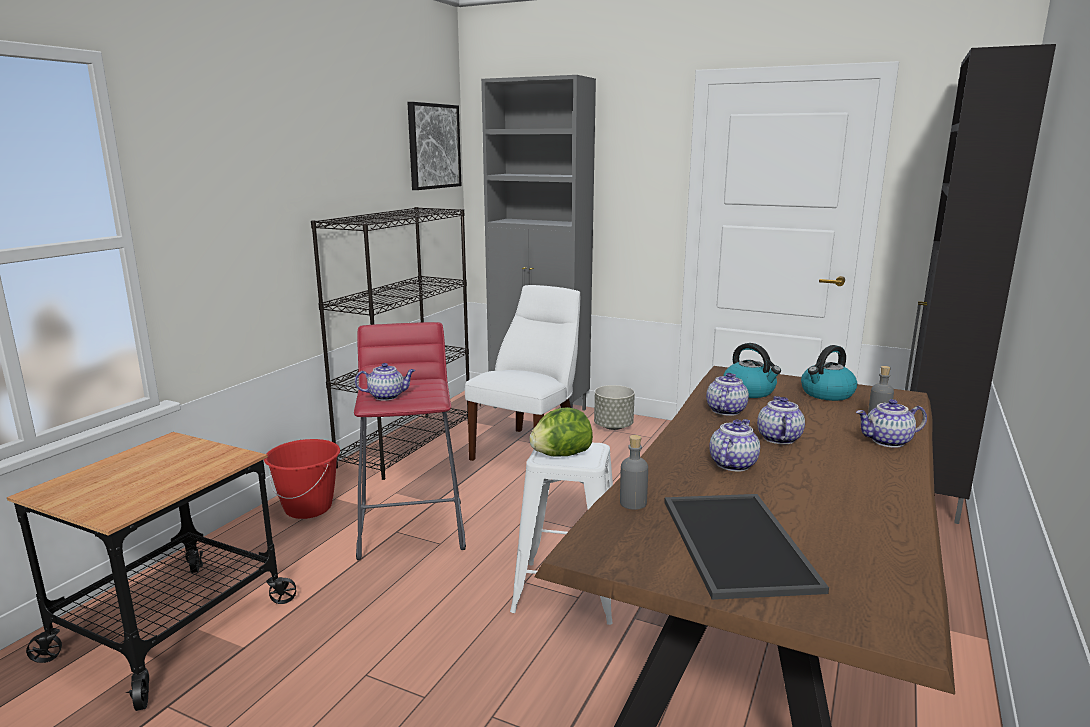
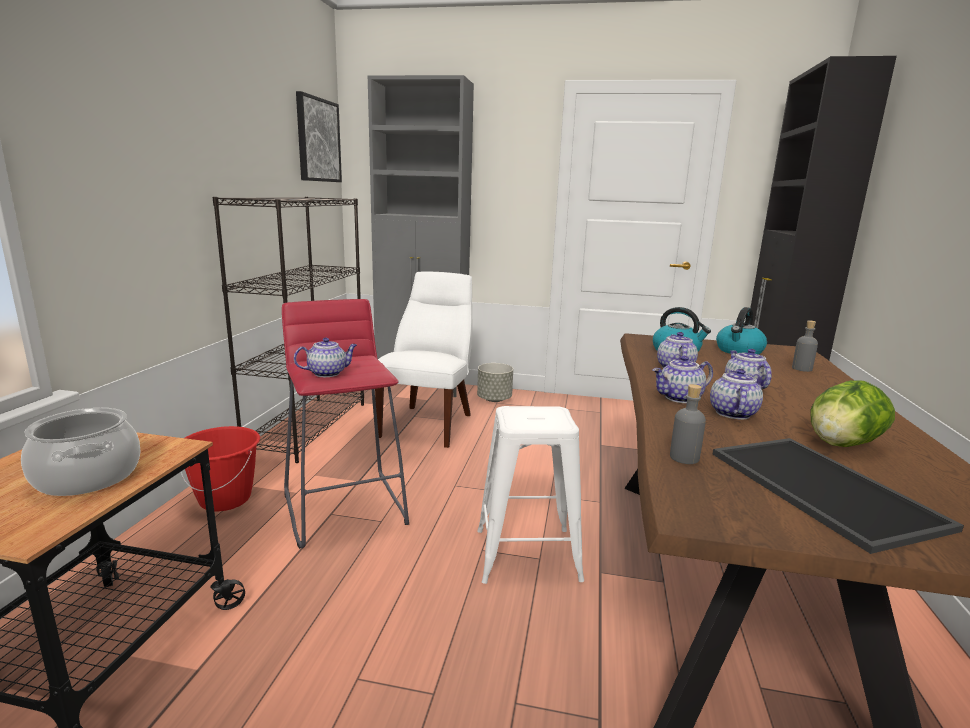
camera: 15 degrees left, 0 degrees up
lettuce [529,407,593,457] -> lettuce moved to [810,380,895,447]
teapot [856,399,927,448] -> teapot moved to [652,356,713,403]
none -> cooking pot [21,408,141,496]

